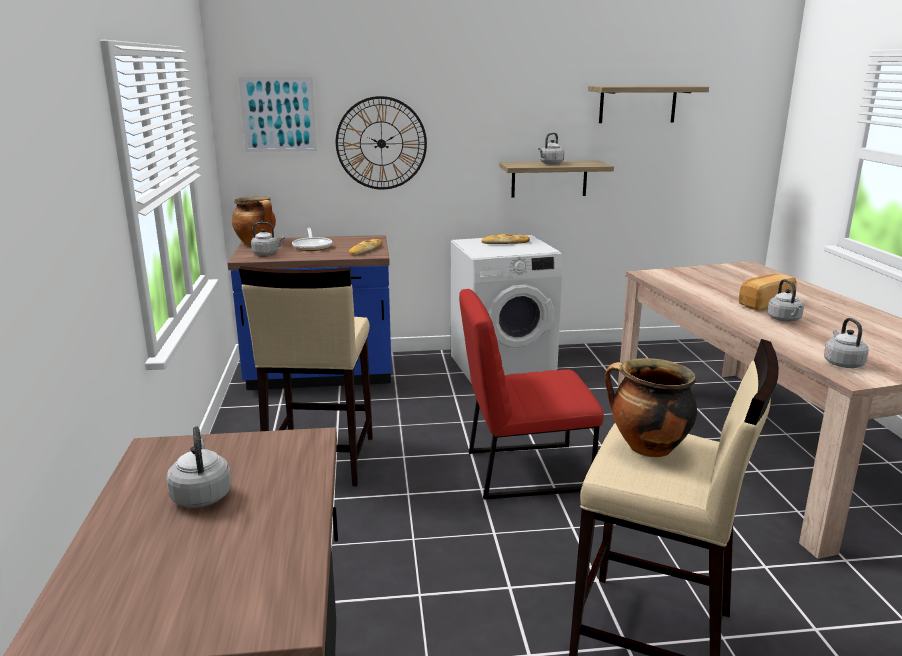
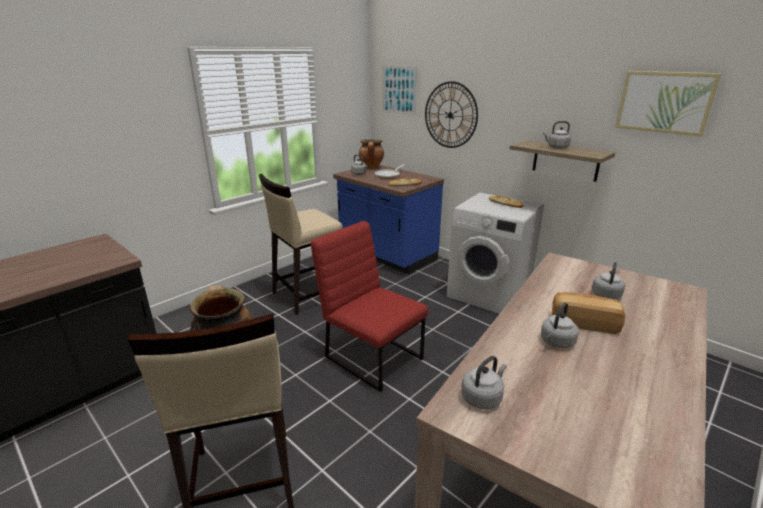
camera: 50 degrees right, 5 degrees up
grey kettle [166,426,232,508] -> grey kettle moved to [592,262,625,299]
shelf [588,85,709,123] -> picture [615,71,722,137]

